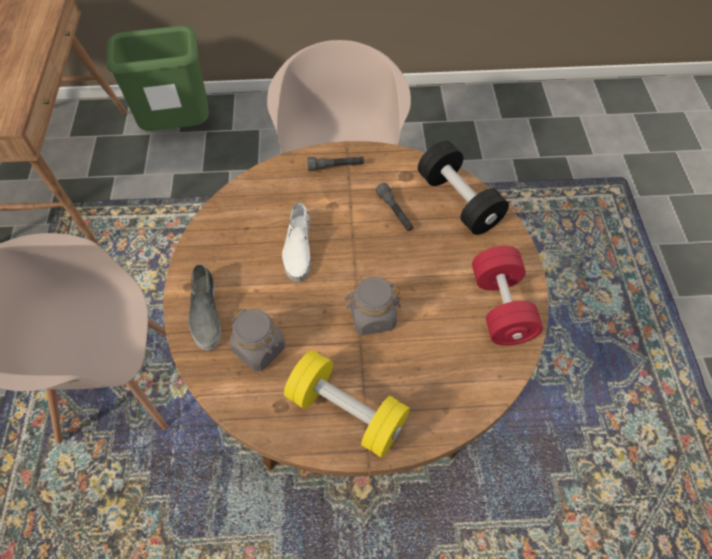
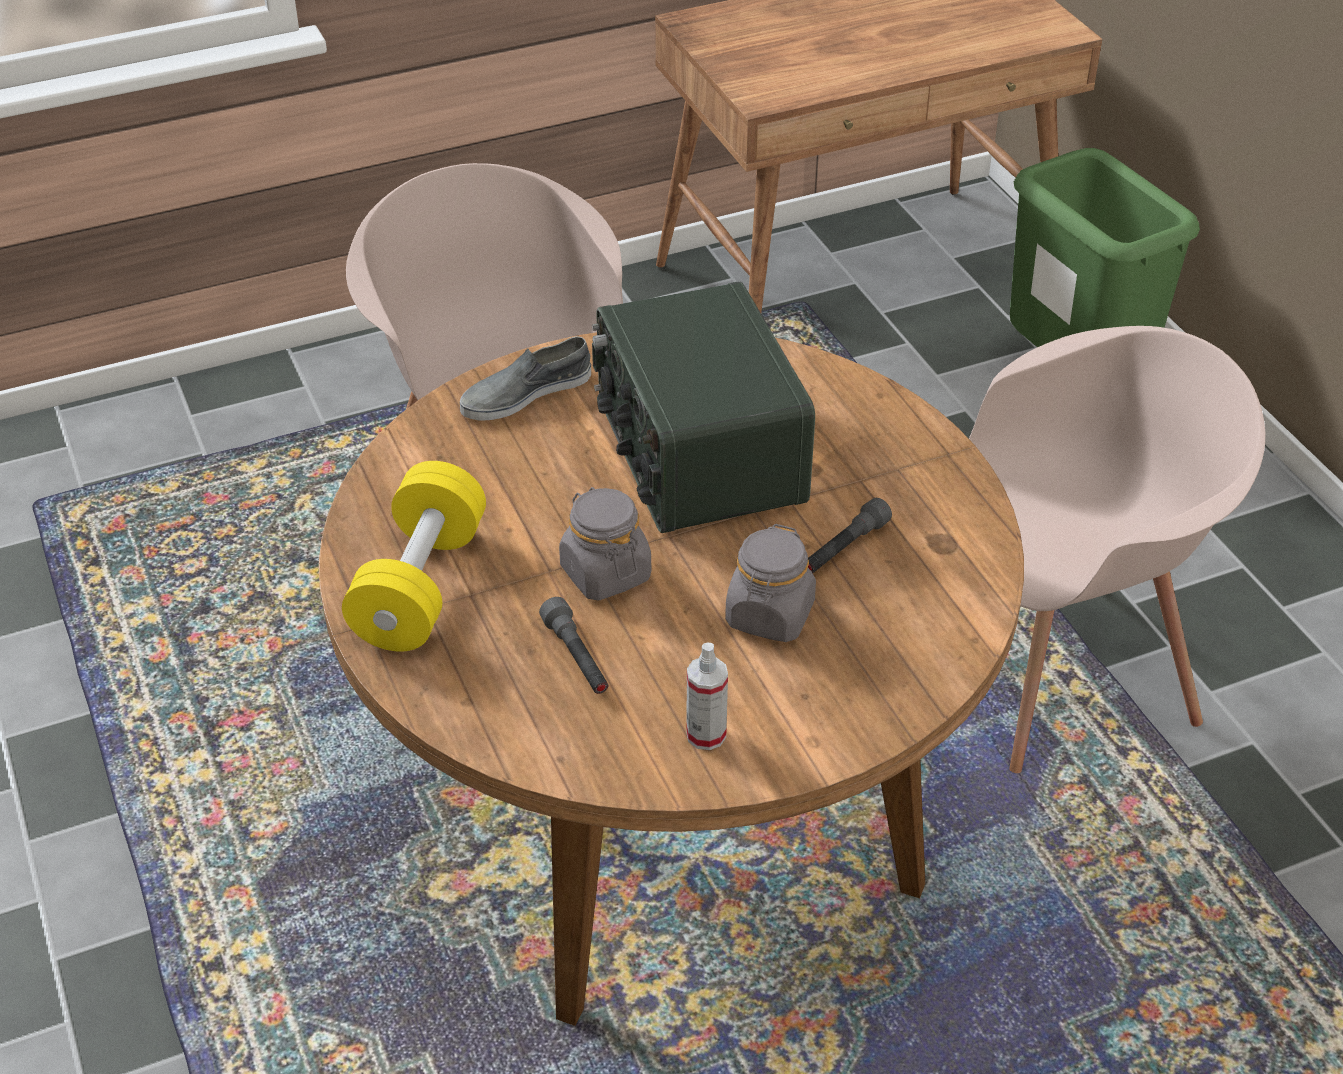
camera: 70 degrees right, 15 degrees down
grey jar [230,309,285,371] -> grey jar moved to [725,524,816,642]
white shoe [282,203,311,282] -> radio [592,281,815,533]
grey flashlight [307,157,364,171] -> grey flashlight moved to [539,597,608,694]
black dumbbell [418,141,509,235] -> none
red dumbbell [472,246,543,346] -> spray bottle [686,643,728,750]

